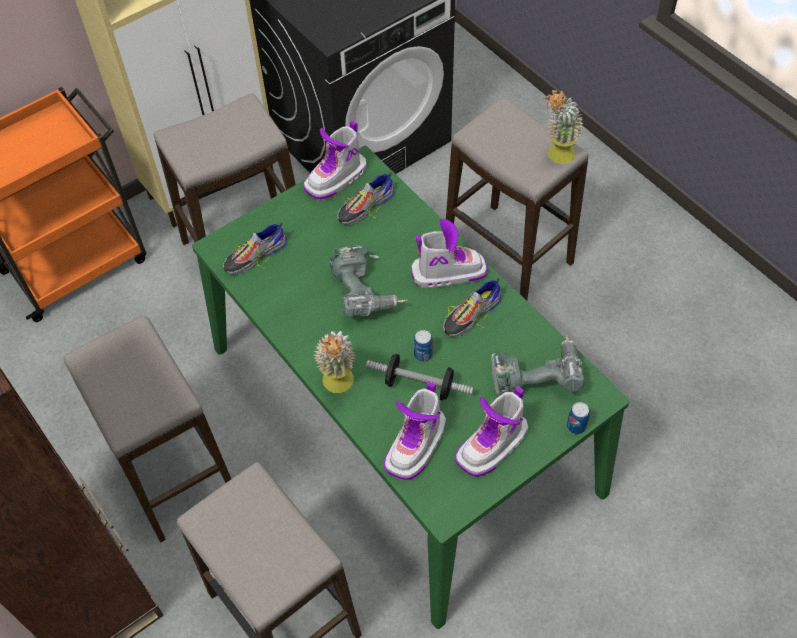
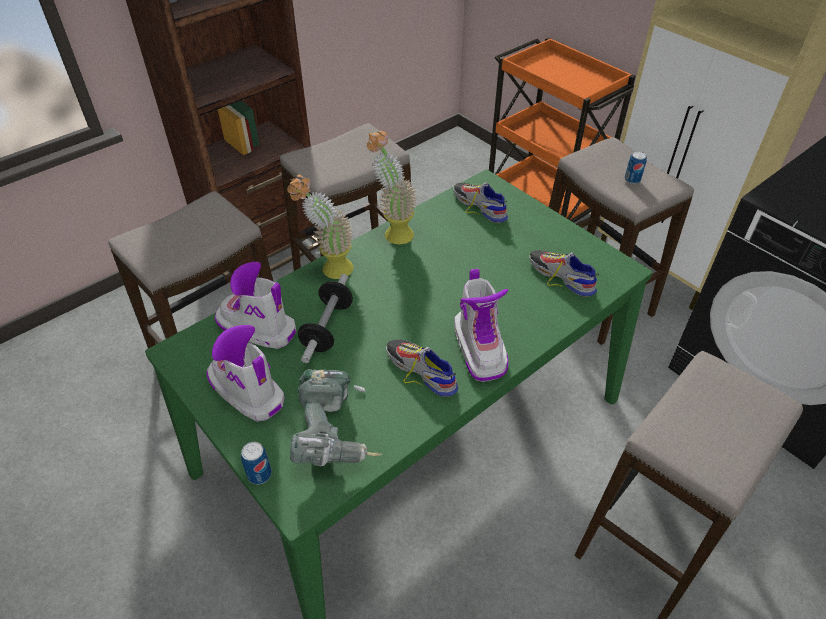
camera: 85 degrees right, 10 degrees down
boot [303,120,367,200] -> none
power drill [329,245,408,317] -> none
can [414,330,433,362] -> can moved to [625,151,647,184]
potted plant [545,90,584,164] -> potted plant moved to [367,131,417,244]

